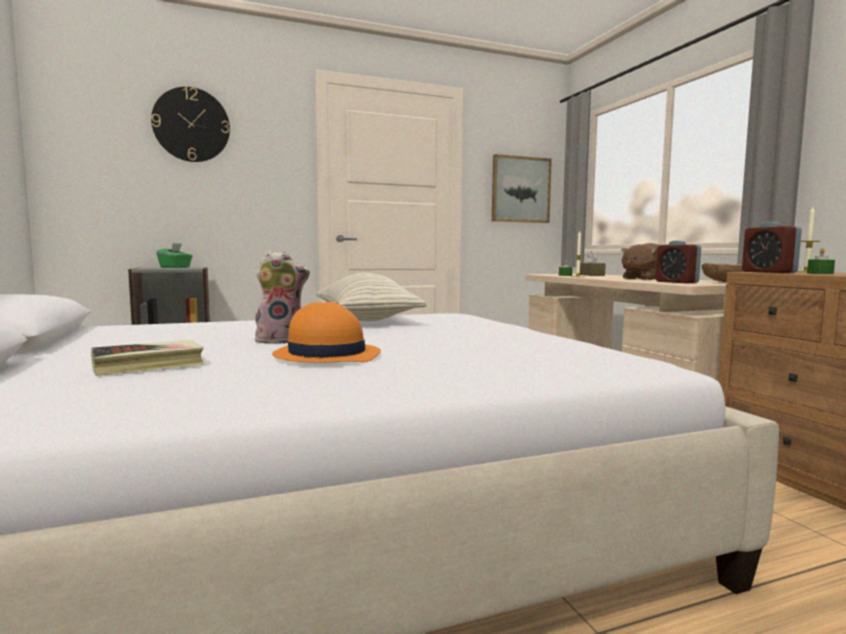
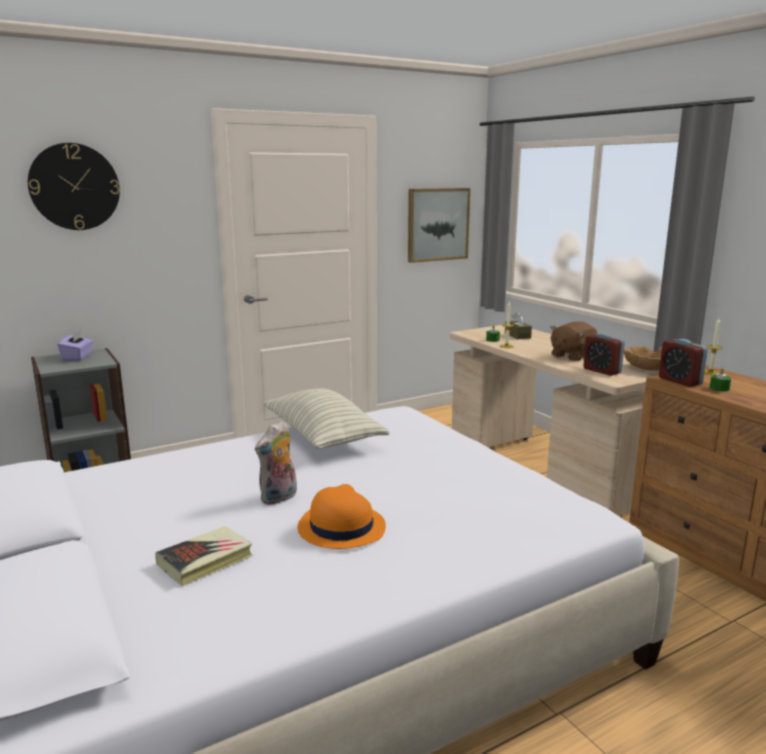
camera: 10 degrees left, 10 degrees up
green tissue box [156,243,192,268] -> purple tissue box [58,330,93,361]
plush toy [255,250,310,344] -> plush toy turned 150 degrees clockwise [255,420,297,505]

